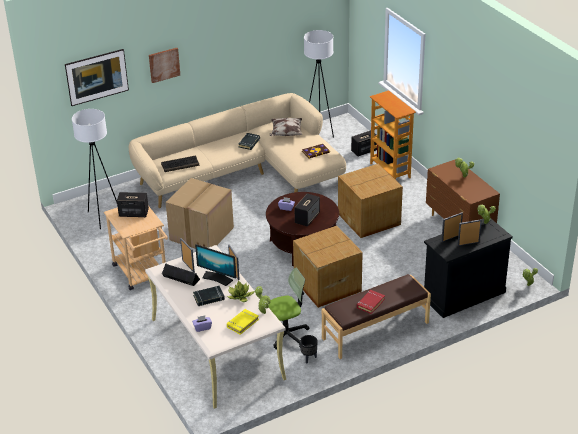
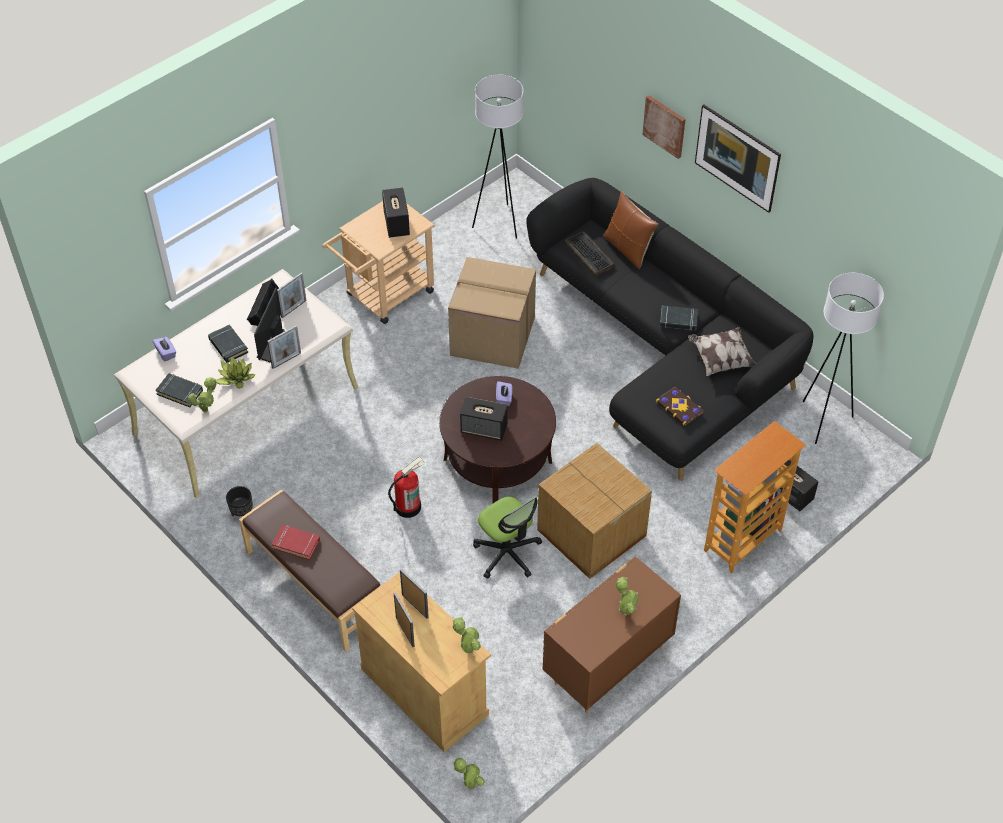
camera: 75 degrees right, 15 degrees up
picture [65,49,129,106] -> picture moved to [695,105,781,213]
beige sofa [129,93,346,208] -> black sofa [526,178,814,481]
yellow book [227,309,259,335] -> black book [156,373,203,407]
office chair [268,268,309,350] -> office chair moved to [473,496,542,579]
cardboard box [293,226,363,308] -> fire extinguisher [388,457,425,518]
black cabinet [424,218,513,318] -> beige cabinet [352,572,491,752]
none -> brown pillow [603,191,659,269]

